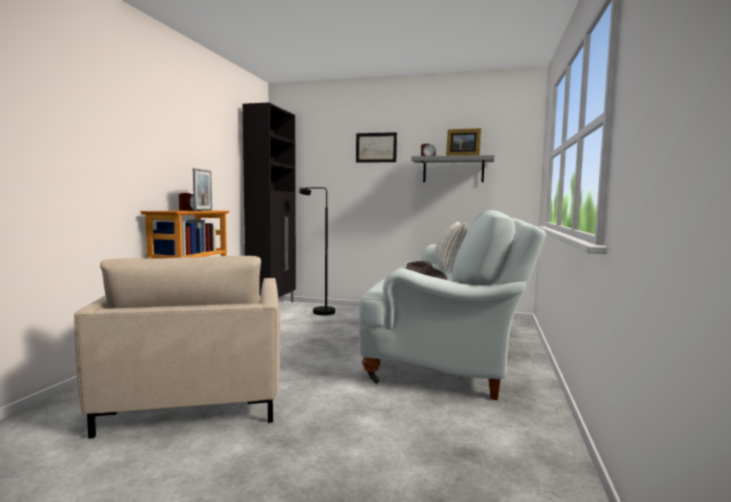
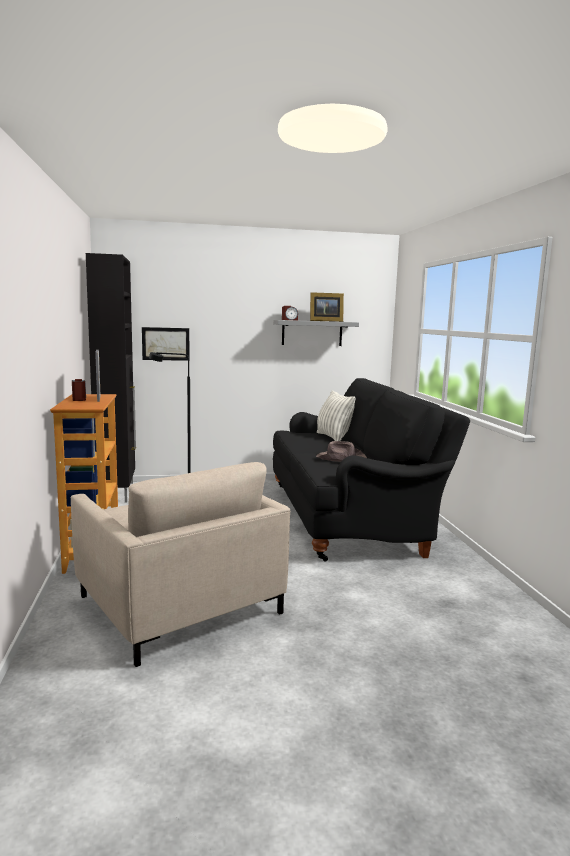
camera: 25 degrees left, 5 degrees up
picture [356,132,397,163] -> picture moved to [142,327,189,361]
white sofa [359,210,546,400] -> black sofa [273,378,470,562]

